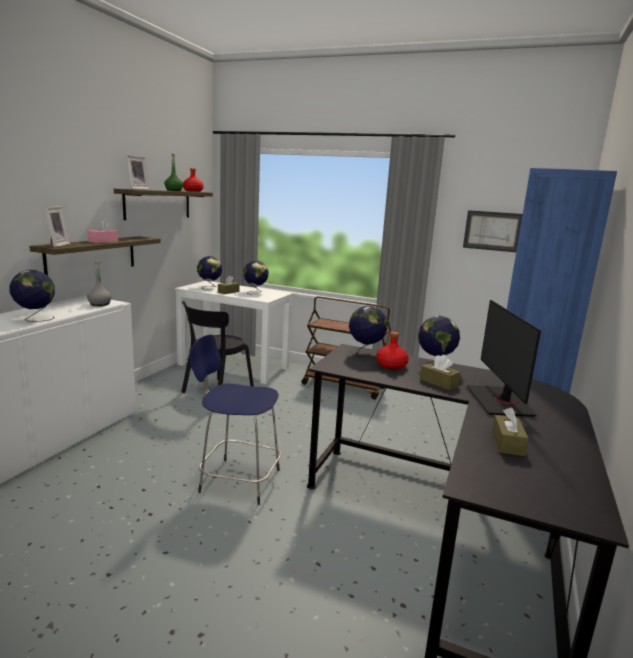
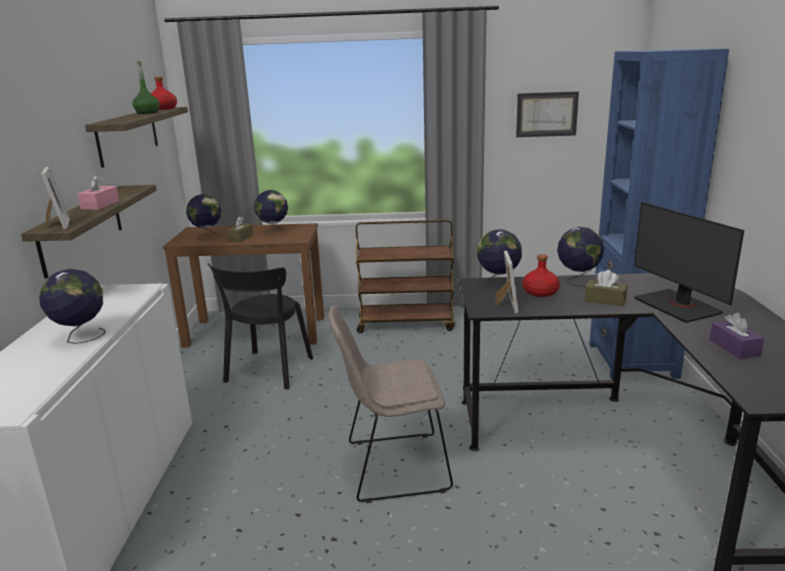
camera: 20 degrees left, 5 degrees up
grey bottle [87,261,112,306] -> none
picture frame [125,155,151,190] -> picture frame moved to [495,251,519,314]
white desk [174,281,293,384] -> brown desk [163,223,324,348]
blue stool [189,334,281,505] -> beige chair [329,306,453,503]
brown tissue box [492,407,529,456] -> purple tissue box [709,312,764,359]

